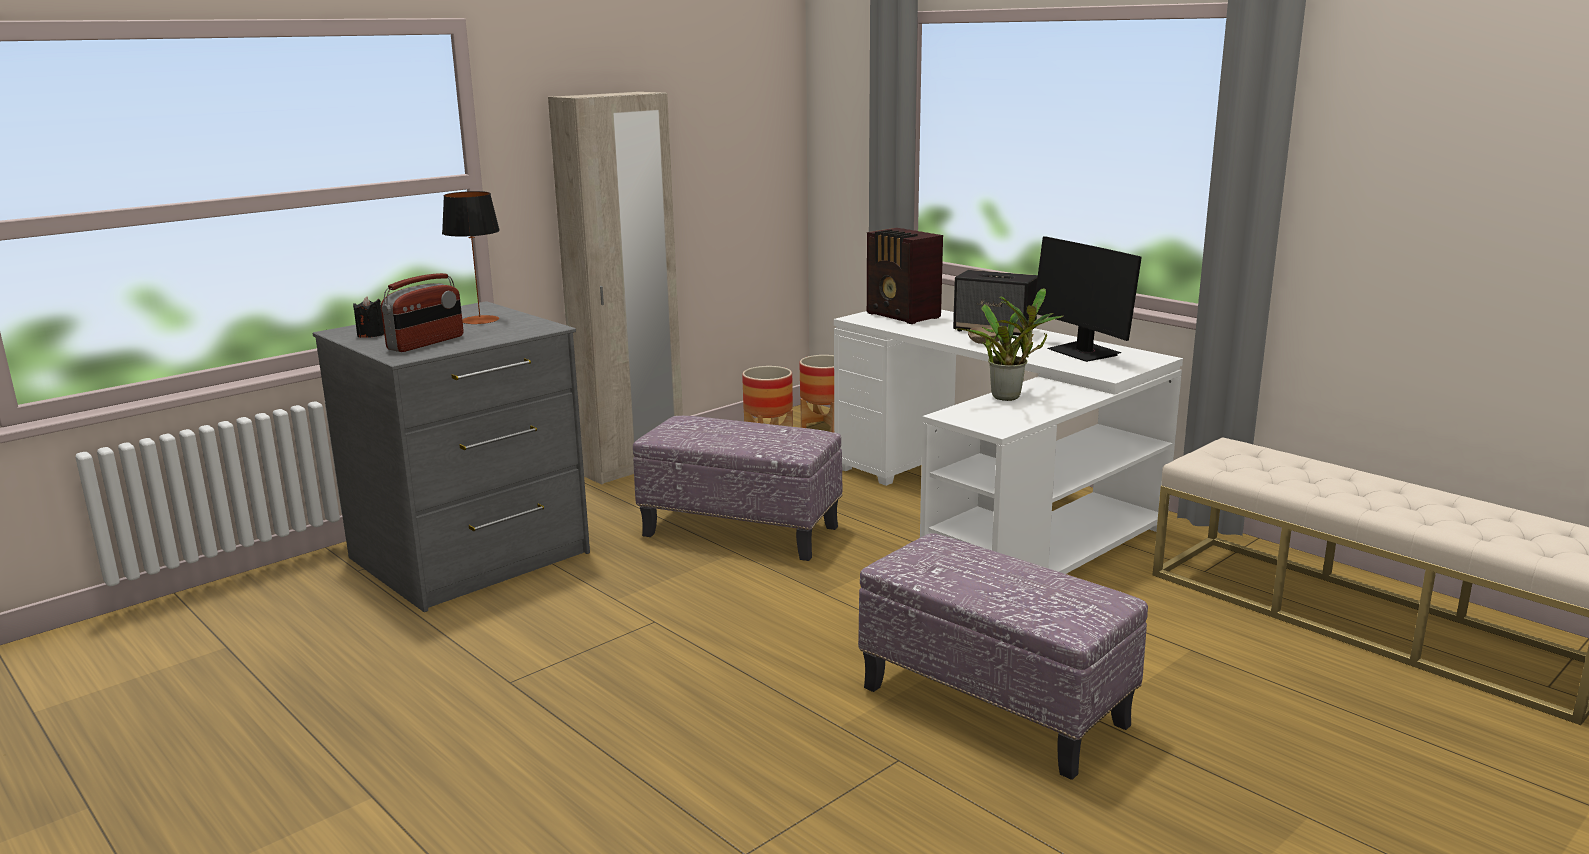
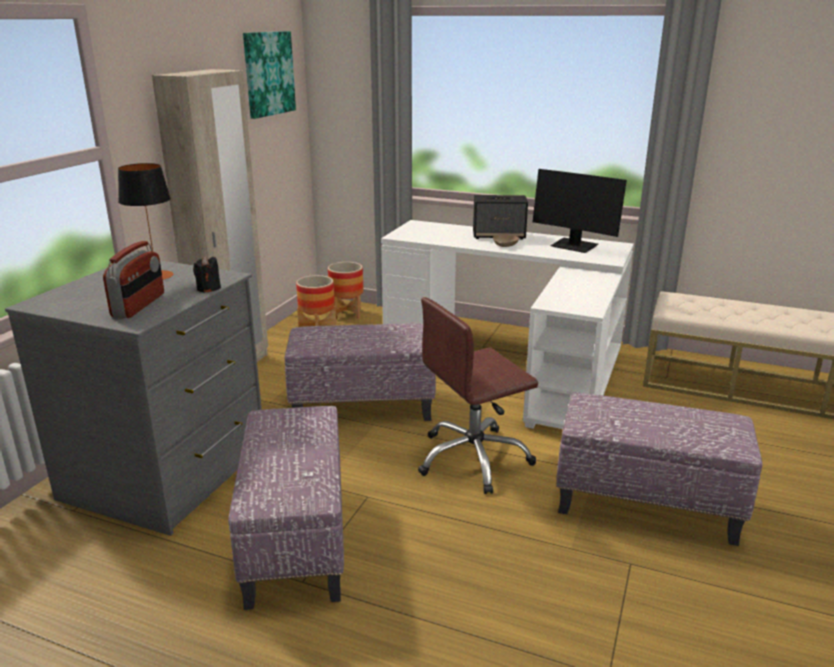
camera: 25 degrees left, 5 degrees up
black candle [353,297,384,338] -> black candle moved to [193,256,221,293]
radio [867,228,943,324] -> none
potted plant [955,288,1064,401] -> none
none -> ottoman [228,406,344,610]
none -> picture [243,31,296,119]
none -> brown office chair [418,297,538,494]

